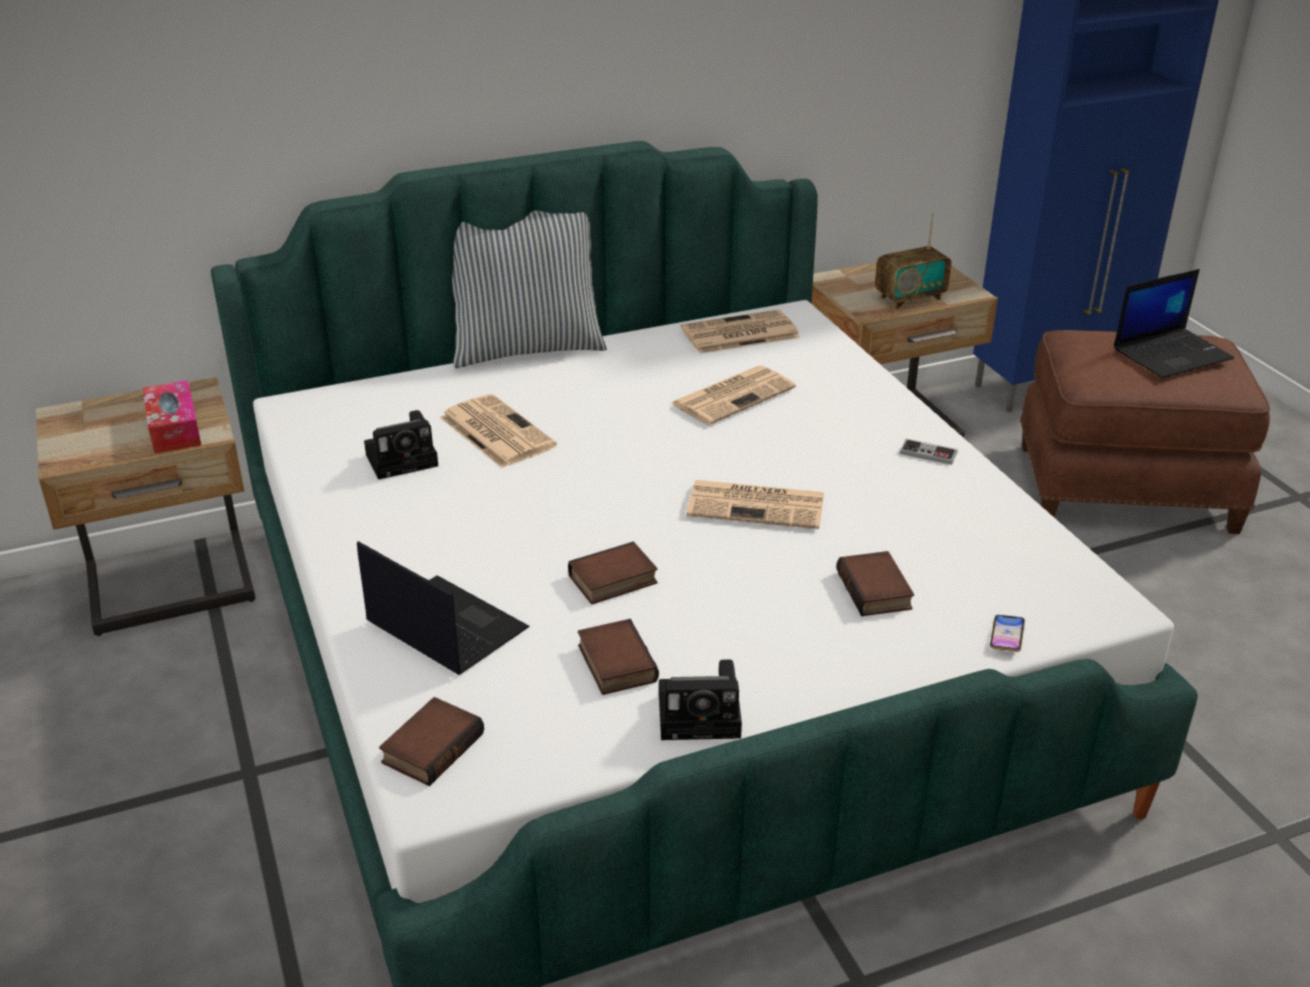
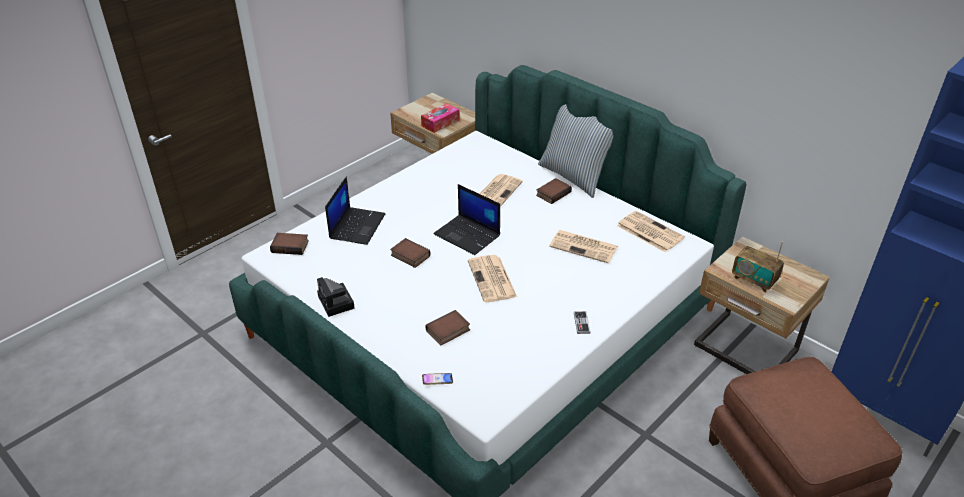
camera: 65 degrees right, 5 degrees up
camera [364,410,438,480] -> none
book [578,619,659,695] -> book moved to [536,178,572,204]
laptop [1114,269,1234,378] -> laptop moved to [433,184,500,255]

